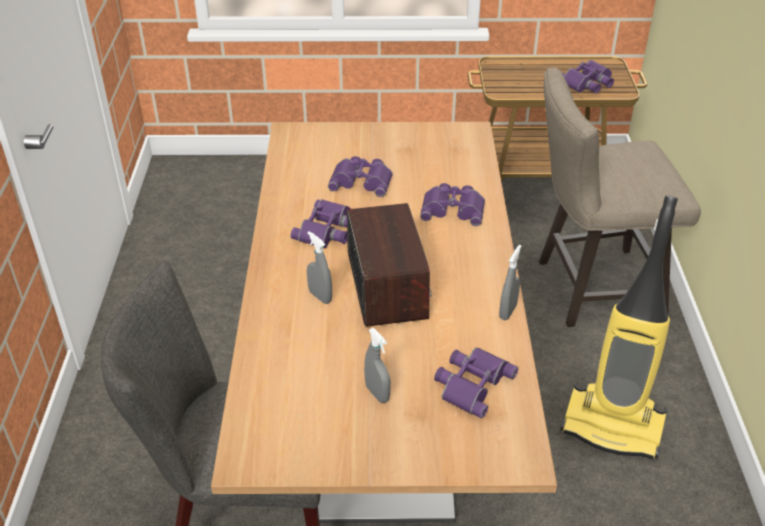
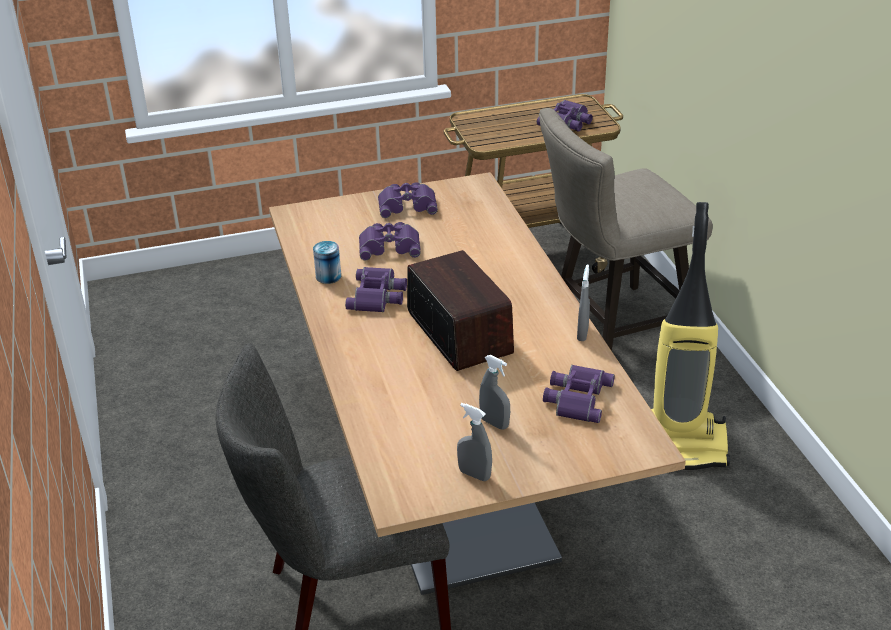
camera: 15 degrees left, 5 degrees down
grey spray bottle [307,231,332,304] -> grey spray bottle moved to [457,403,492,481]
purple binoculars [420,183,485,226] -> purple binoculars moved to [378,182,438,218]
none -> can [313,241,341,284]

